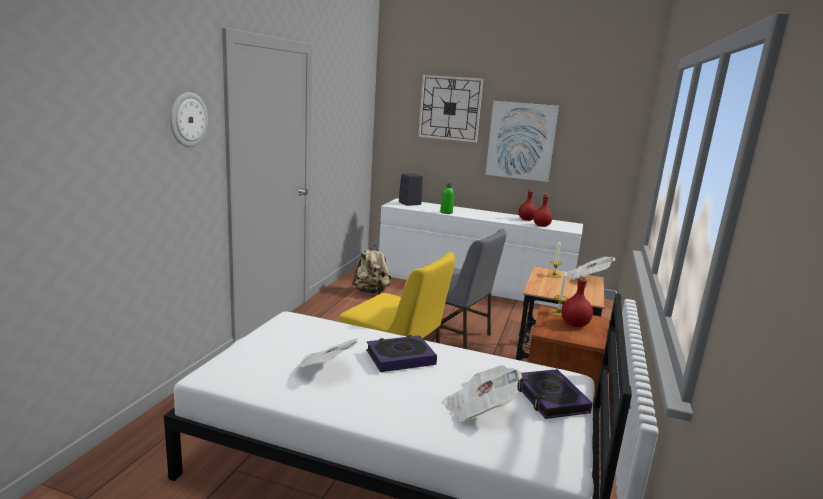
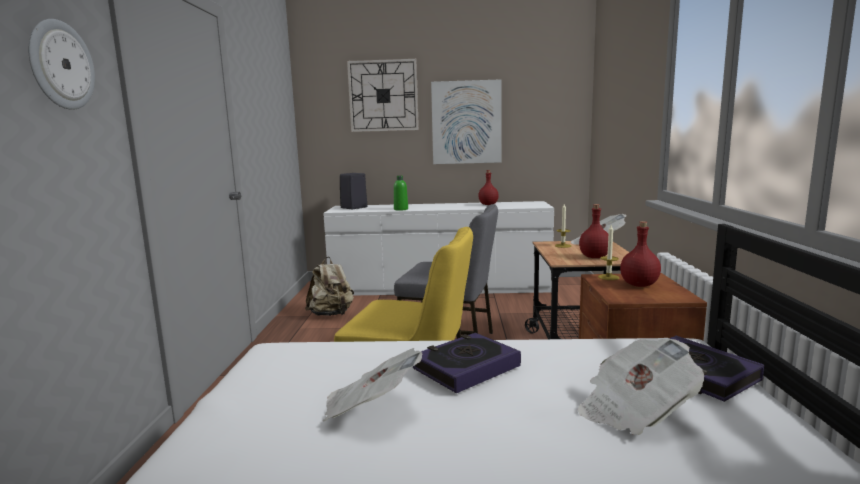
camera: 15 degrees left, 5 degrees down
red bottle [533,193,553,227] -> red bottle moved to [579,204,608,258]

